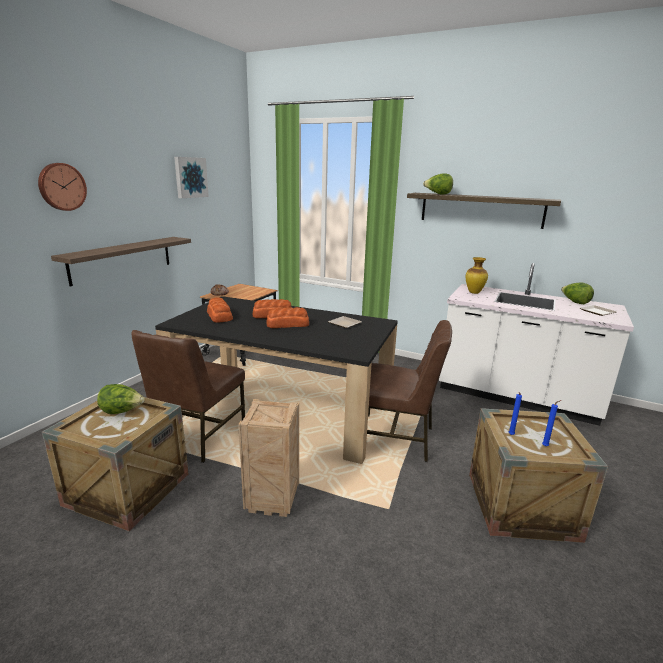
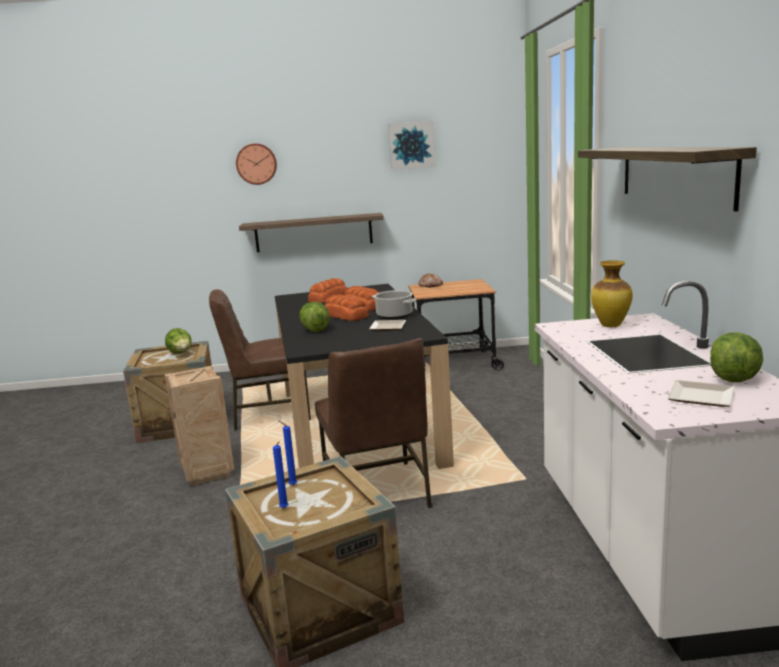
camera: 60 degrees right, 5 degrees down
lettuce [423,173,453,194] -> lettuce moved to [299,302,330,332]
none -> cooking pot [372,290,416,320]

